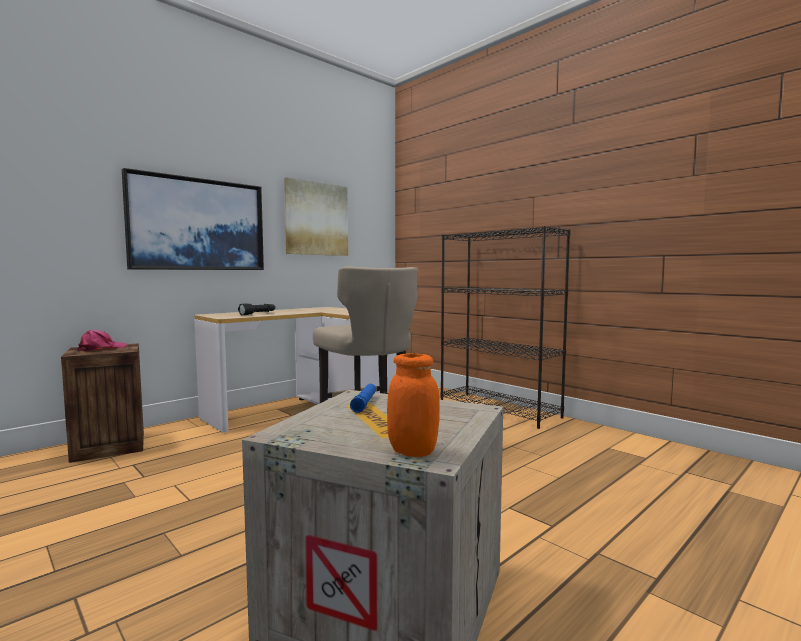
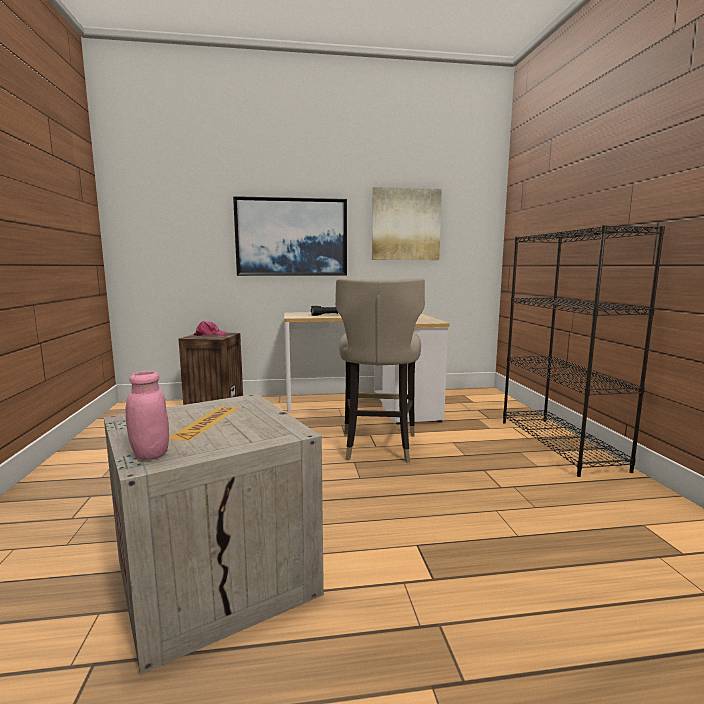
camera: 35 degrees right, 5 degrees up
blue flashlight [350,384,376,413] -> none
orange jar [387,353,440,457] -> pink jar [126,371,169,460]

